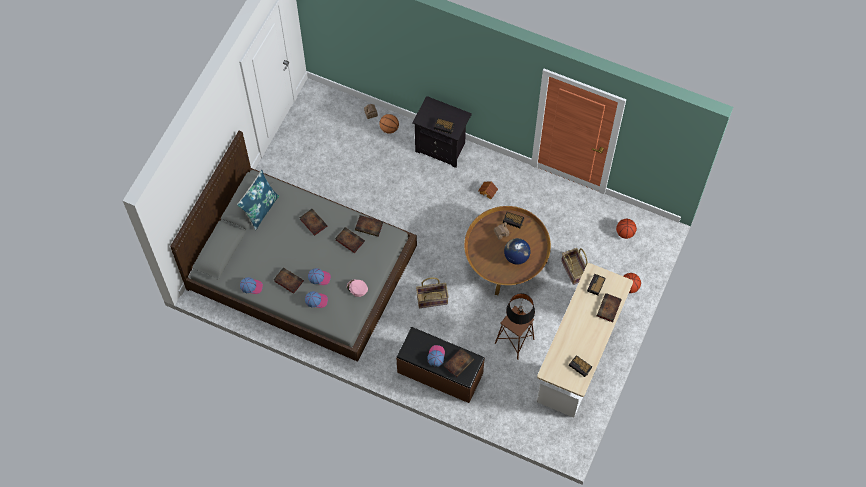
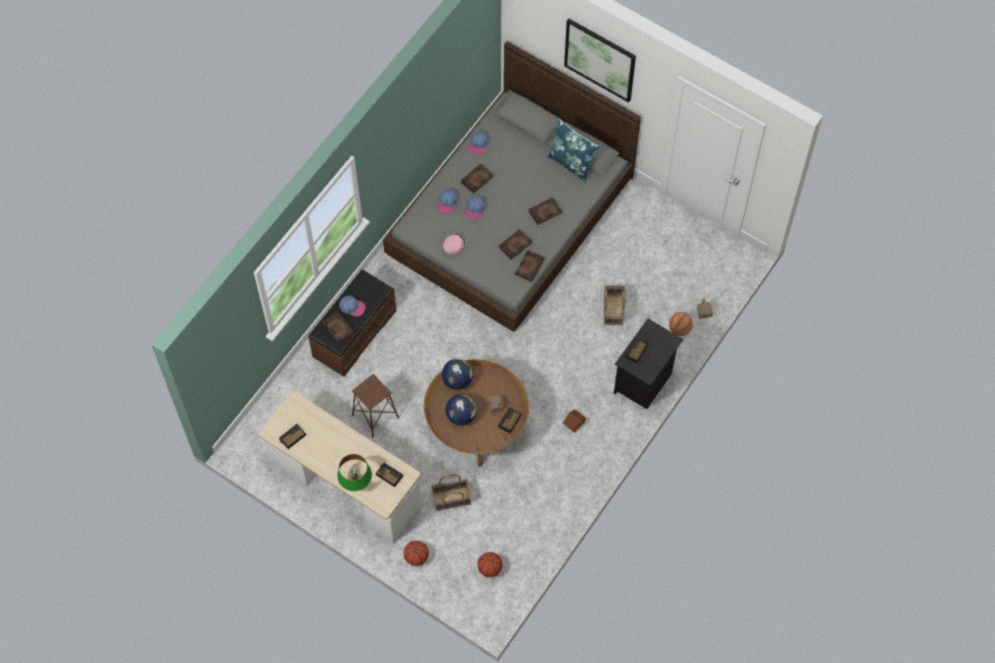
camera: 100 degrees right, 0 degrees up
basket [416,277,449,308] -> basket moved to [604,285,626,325]
black table lamp [506,293,535,324] -> none
book [597,293,622,322] -> green table lamp [337,454,372,491]
none -> globe [442,359,473,390]
none -> picture [564,19,636,103]

